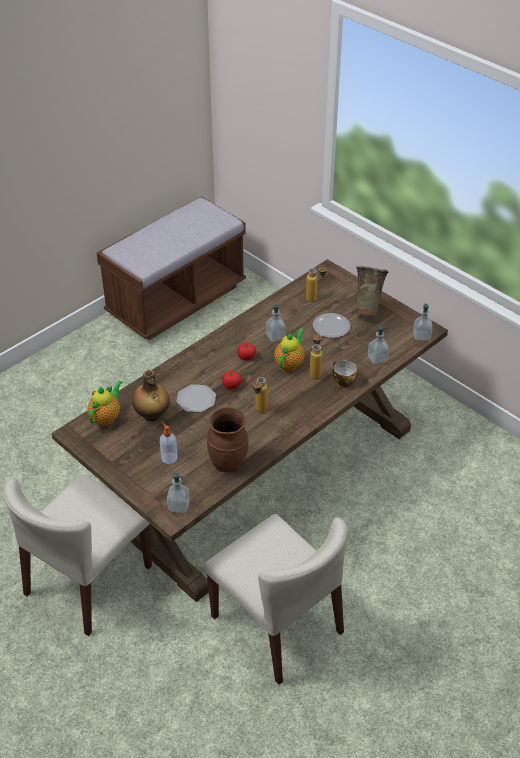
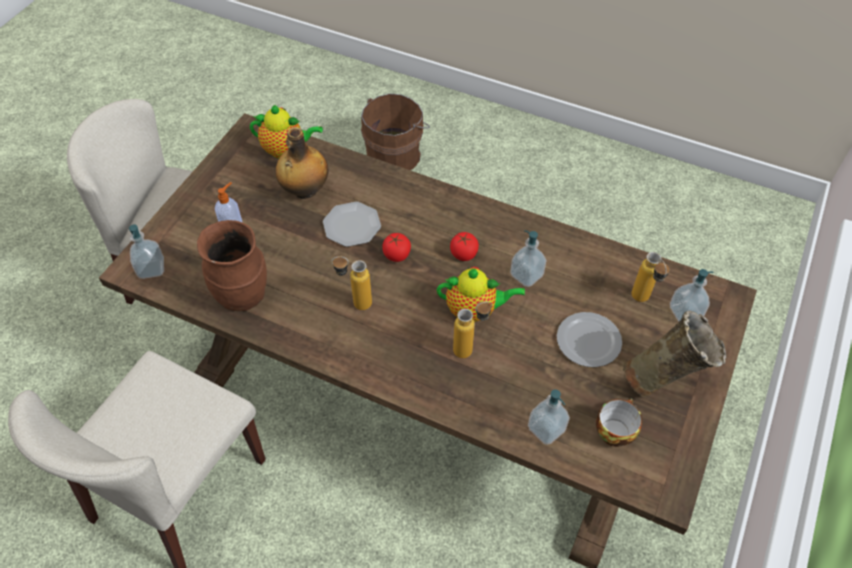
camera: 70 degrees right, 10 degrees up
brown bench [97,196,246,340] -> none
cup [332,360,357,387] -> cup moved to [596,398,642,447]
soap dispenser [413,303,432,341] -> soap dispenser moved to [670,269,713,321]
none -> brown bucket [361,93,430,170]

